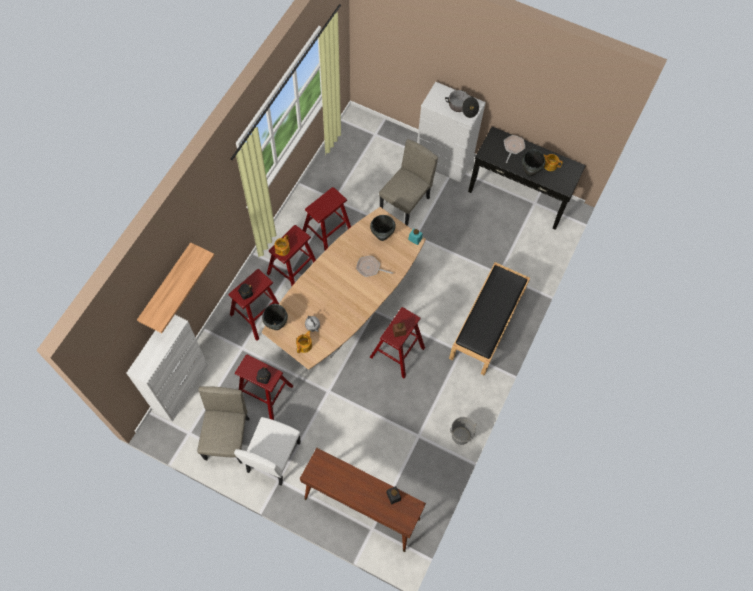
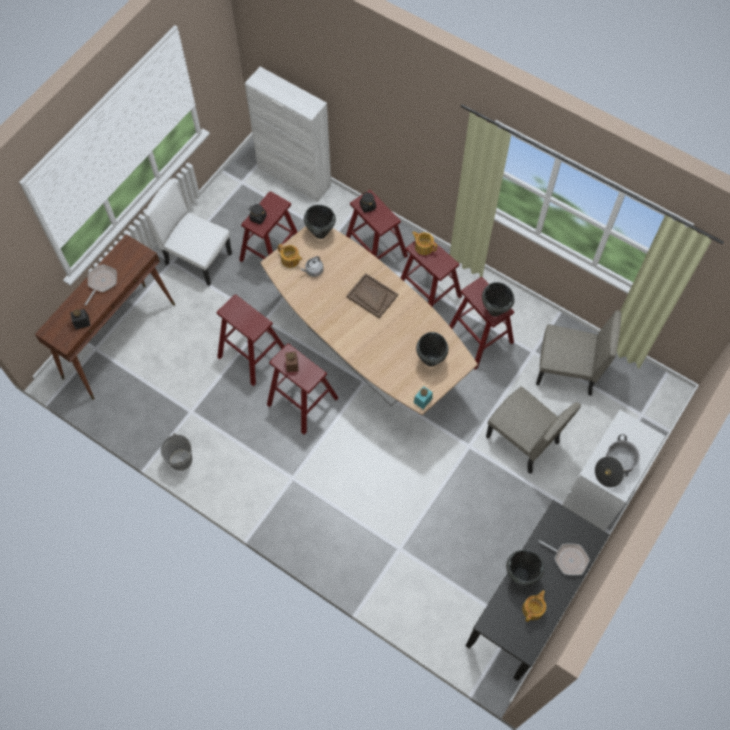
camera: 100 degrees right, 0 degrees up
shelf [137,242,215,333] -> none
beige chair [197,386,250,464] -> beige chair moved to [536,310,621,396]
frying pan [356,256,393,277] -> frying pan moved to [84,264,117,306]
black bench [449,262,530,375] -> none
none -> red stool [216,294,284,386]
none -> brown tray [347,273,398,318]
none -> black cooking pot [482,282,515,317]

